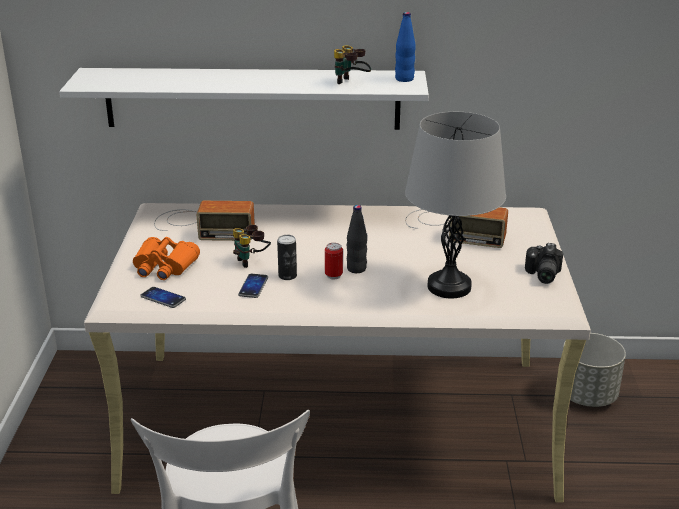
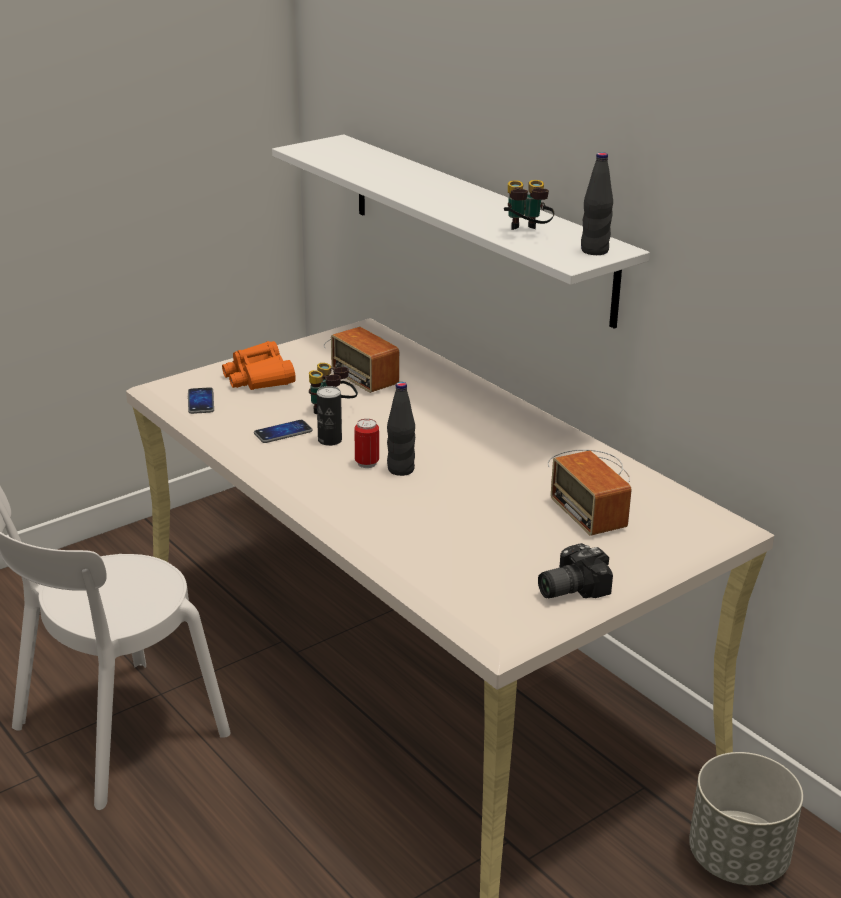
camera: 50 degrees right, 0 degrees up
blue bottle [395,12,416,82] -> black bottle [581,152,613,255]
grey table lamp [405,112,506,299] -> none

